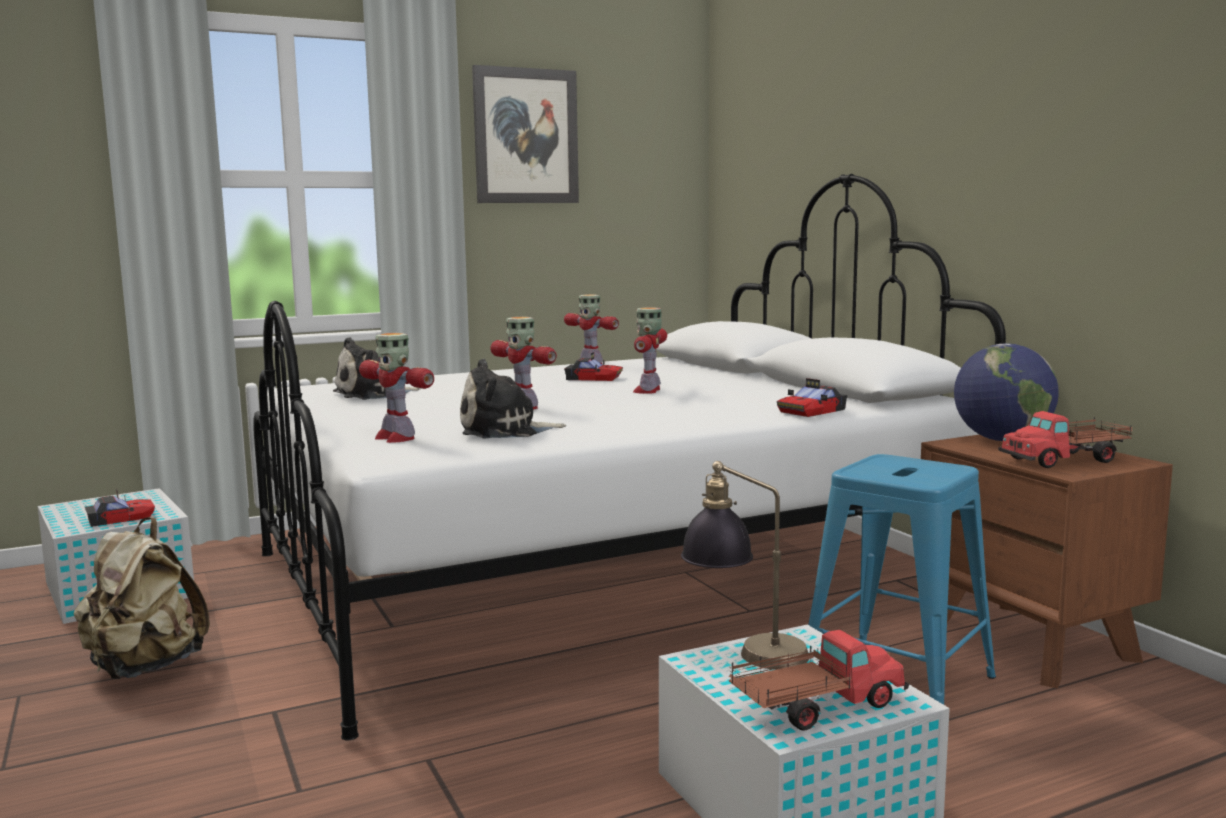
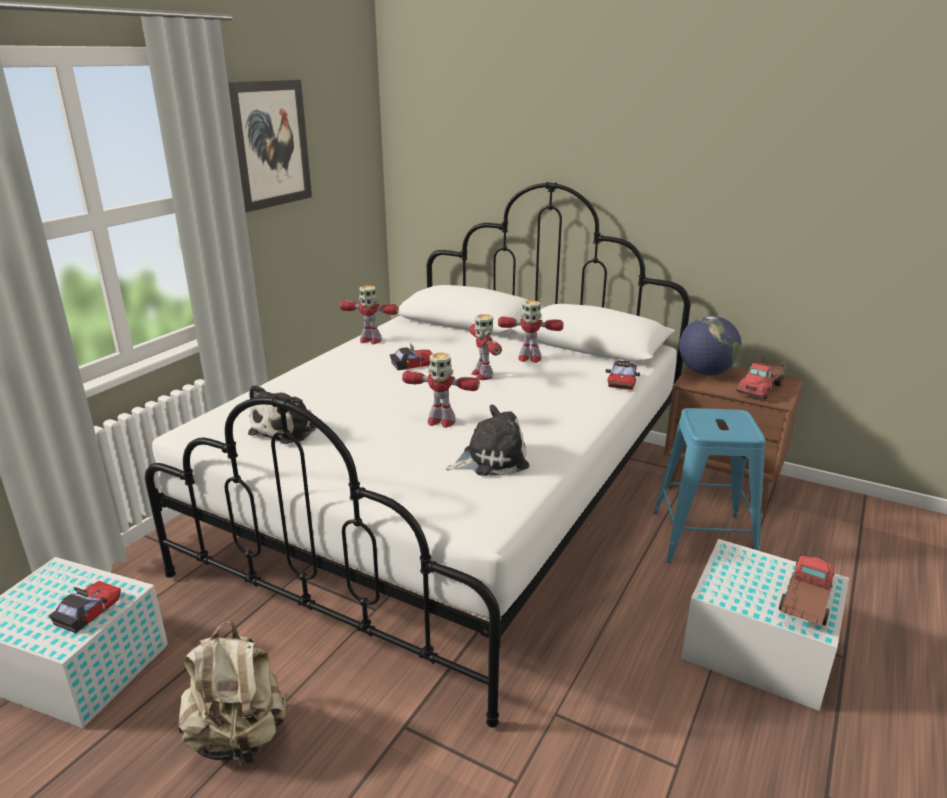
camera: 35 degrees left, 15 degrees up
toy robot [359,333,434,443] -> toy robot moved to [498,300,564,363]
plush toy [460,359,566,439] -> plush toy turned 150 degrees counterclockwise [446,405,529,476]
table lamp [681,461,809,670] -> none

